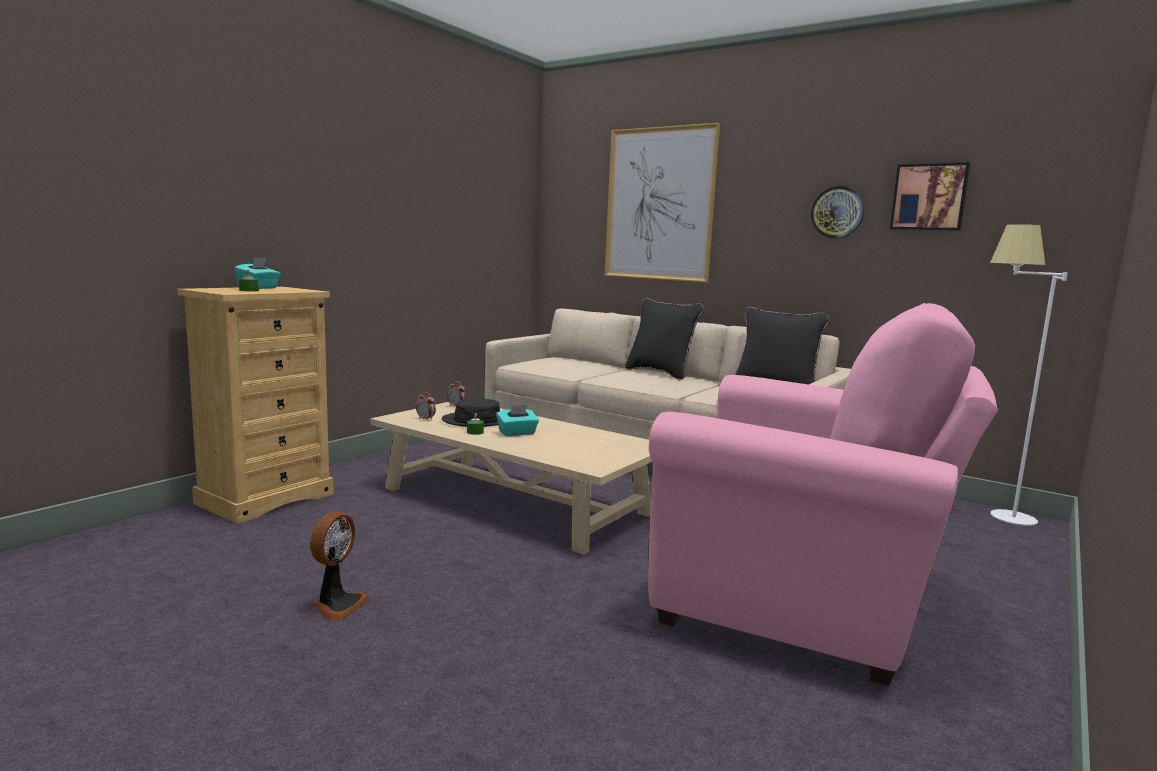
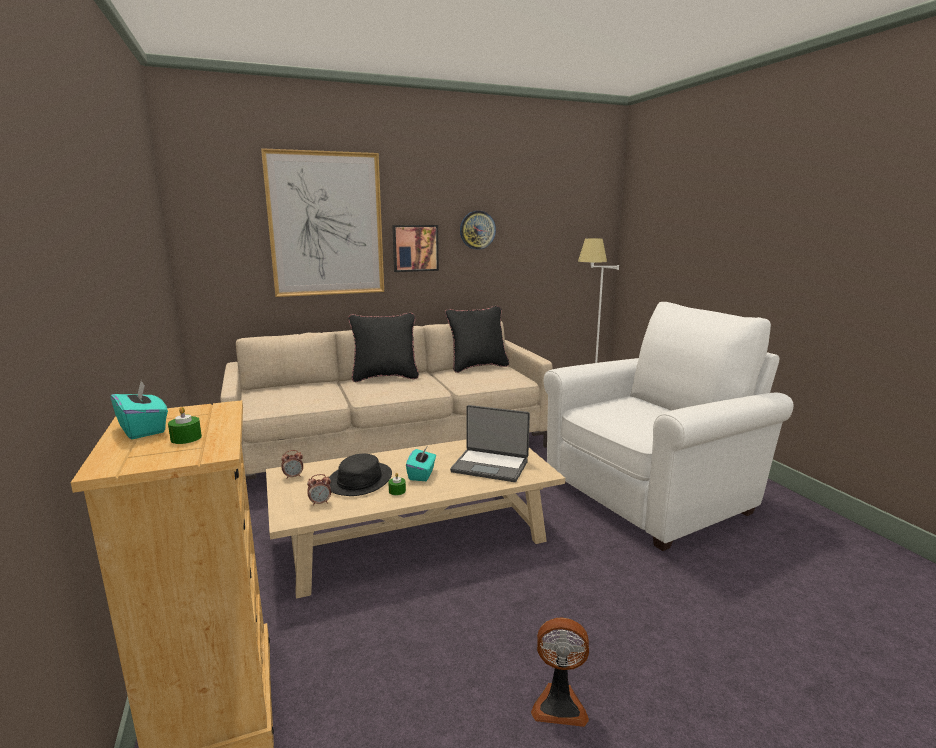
camera: 55 degrees left, 5 degrees up
fan [310,512,371,621] -> fan turned 135 degrees clockwise [531,618,589,727]
pink armchair [648,303,998,686] -> white armchair [544,302,793,551]
picture [890,162,970,231] -> picture moved to [392,225,439,272]
none -> laptop [450,405,530,482]

